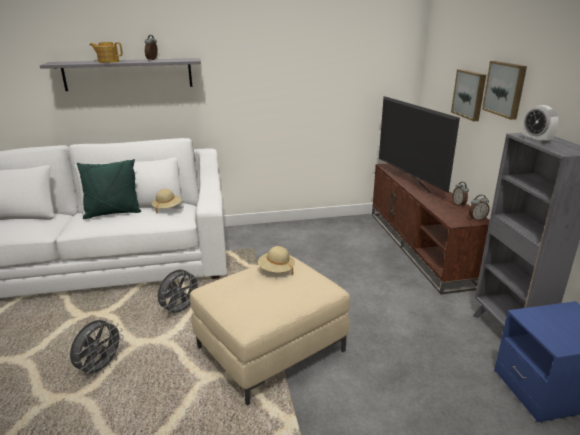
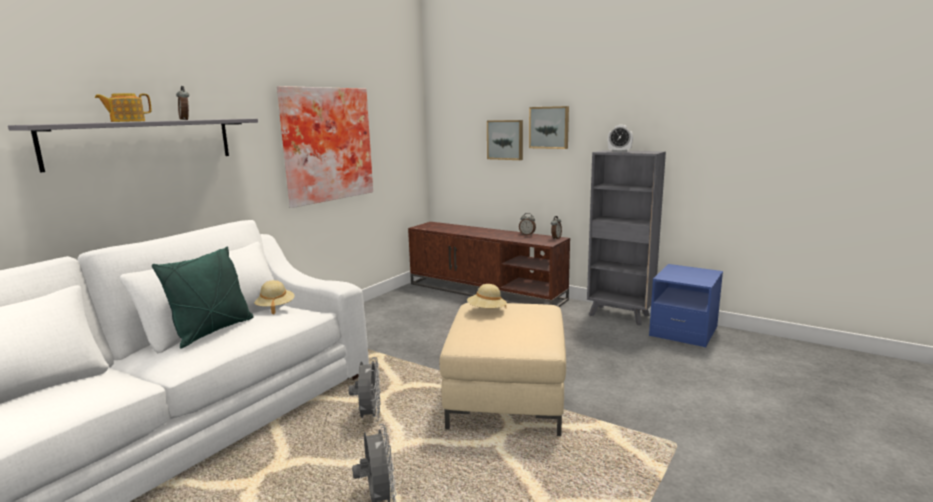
camera: 45 degrees left, 10 degrees down
television [379,96,460,194] -> none
none -> picture [277,86,373,208]

